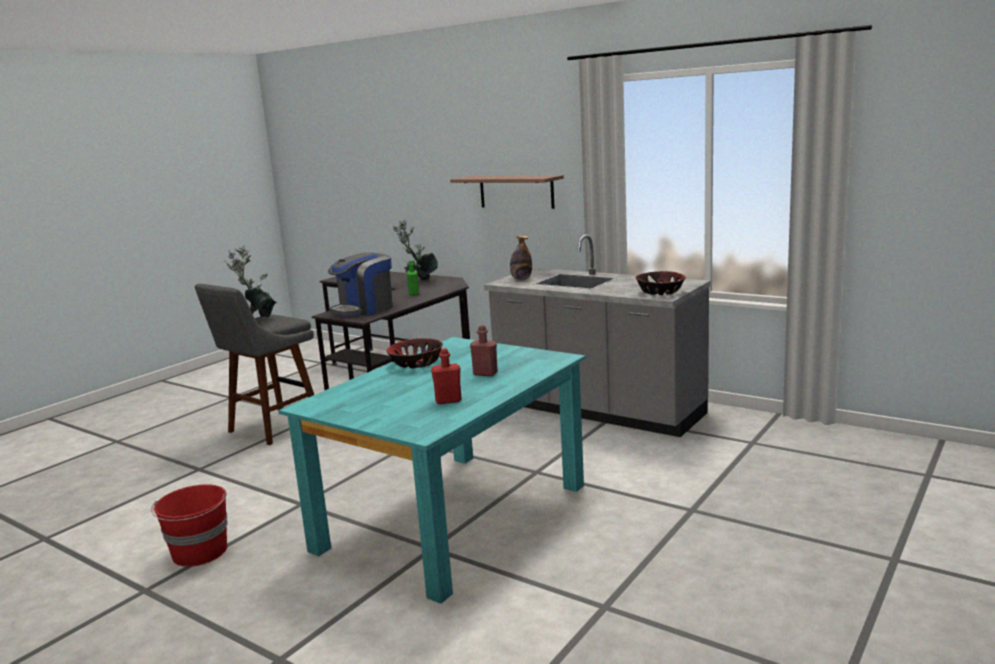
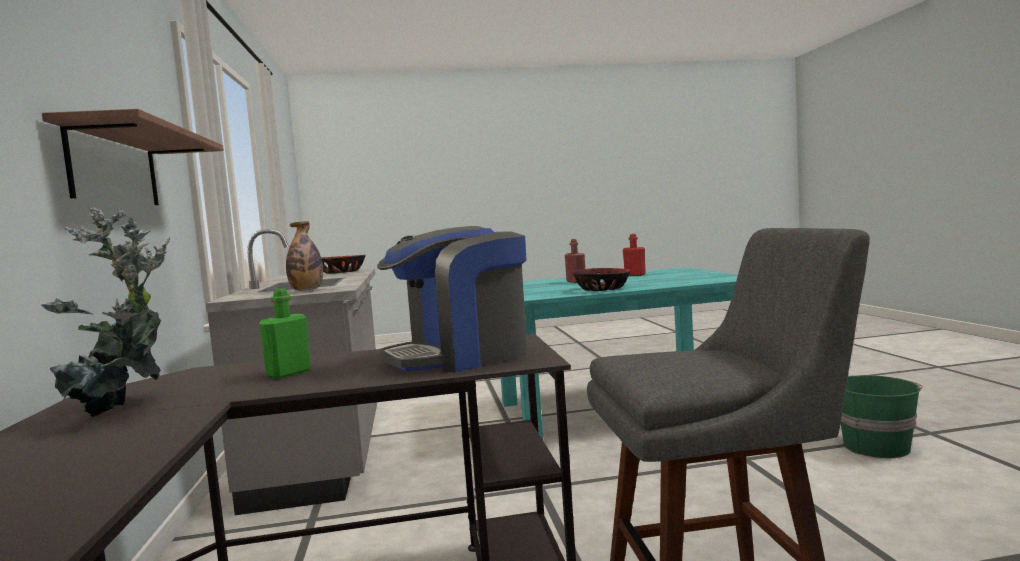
camera: 135 degrees left, 10 degrees down
red bucket [151,484,228,567] -> green bucket [841,375,923,458]
potted plant [224,245,277,317] -> none
coffee machine [328,252,393,316] -> coffee machine turned 150 degrees clockwise [377,226,528,372]

